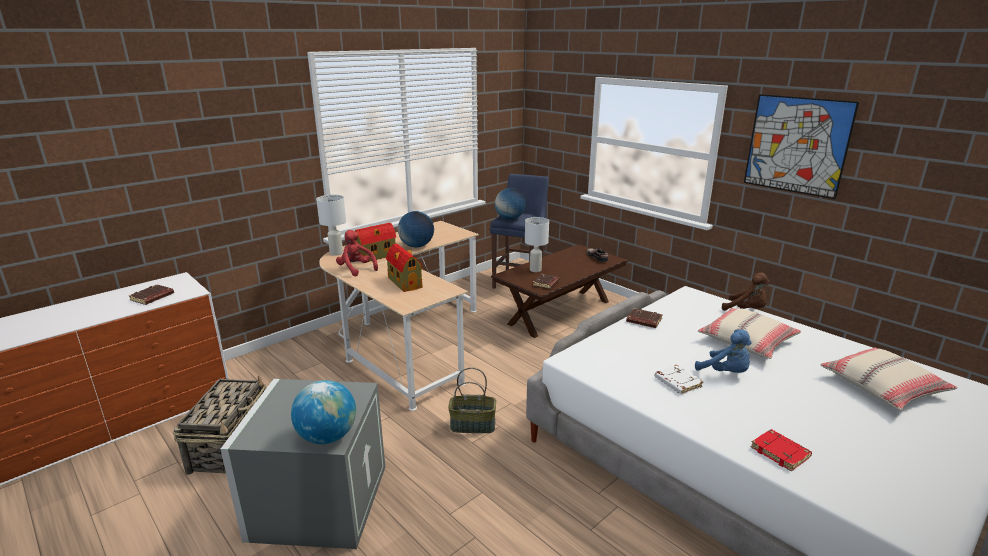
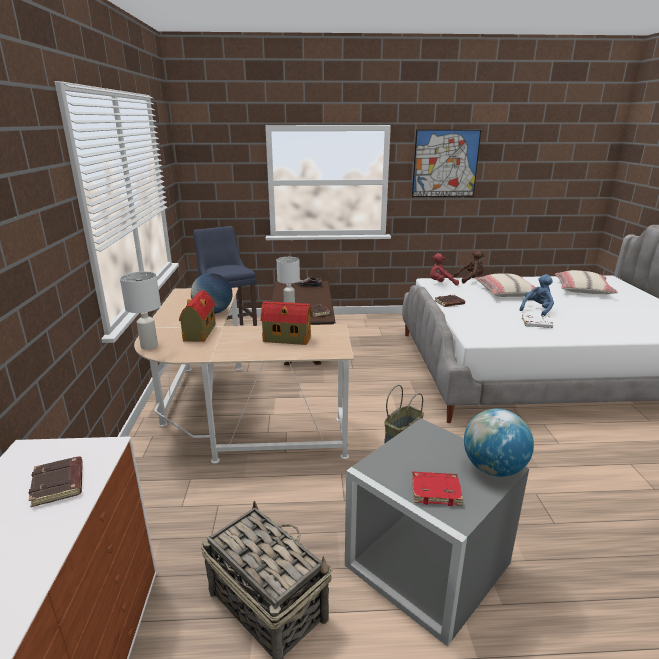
camera: 50 degrees left, 0 degrees up
red plush toy [336,230,378,276] -> red plush toy moved to [430,253,459,286]
globe [495,188,526,220] -> none
blue plush toy [695,329,751,373] -> blue plush toy turned 45 degrees counterclockwise [520,274,554,316]
red book [750,429,812,472] -> red book moved to [412,472,463,506]

